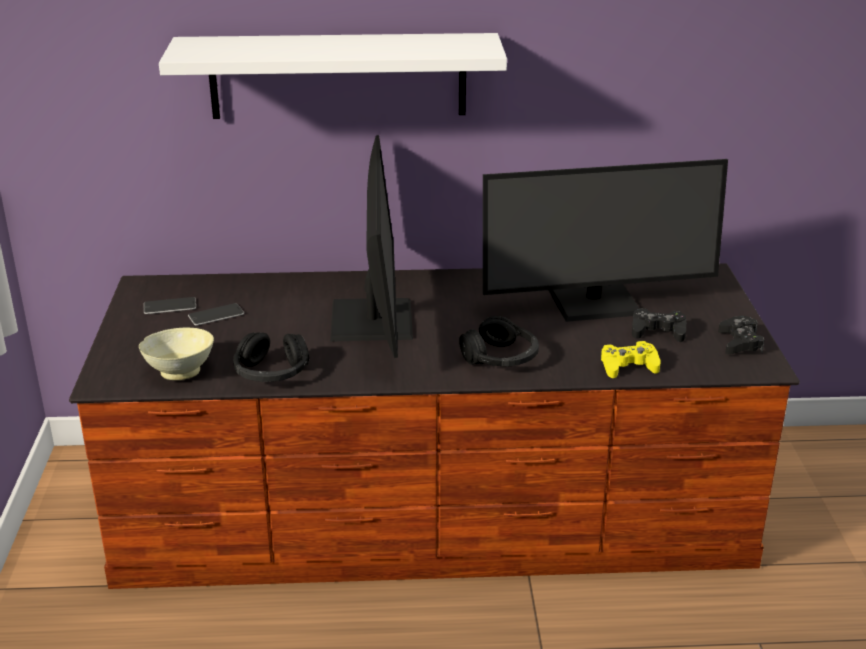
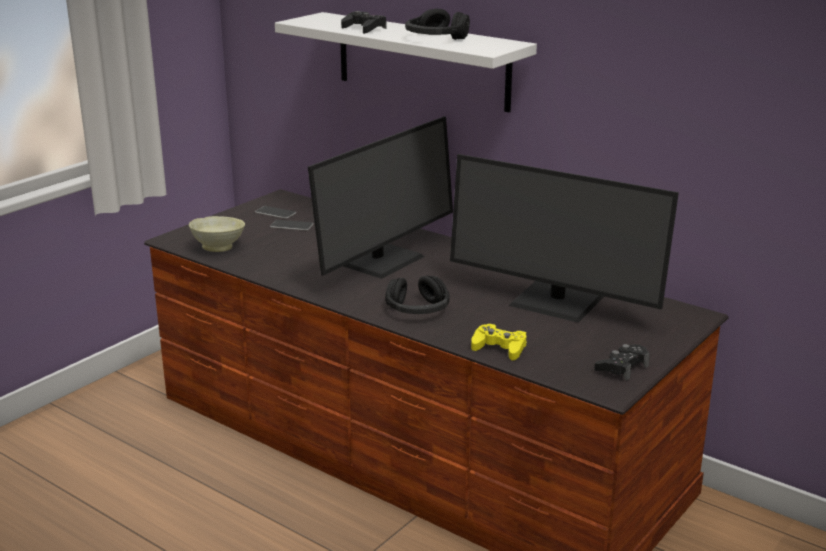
camera: 40 degrees right, 5 degrees down
black headphones [233,332,309,382] -> black headphones moved to [405,8,470,40]
black game controller [632,308,686,342] -> black game controller moved to [341,11,387,34]

